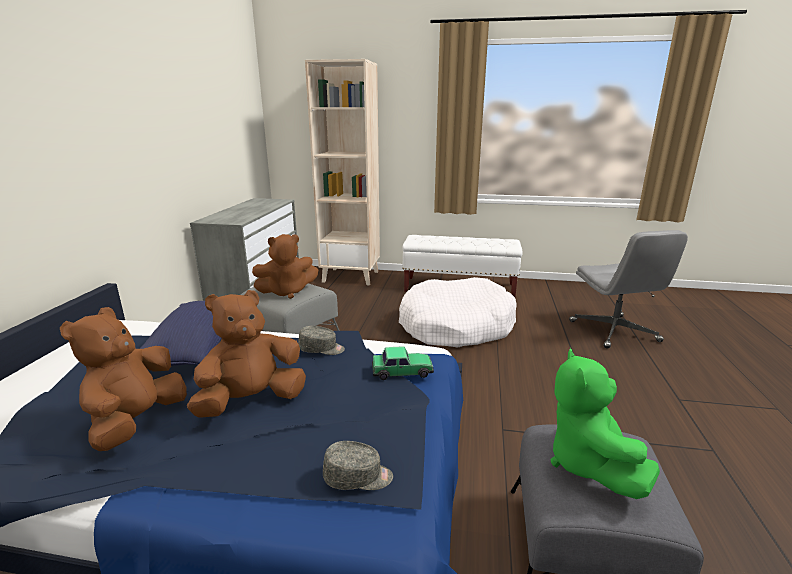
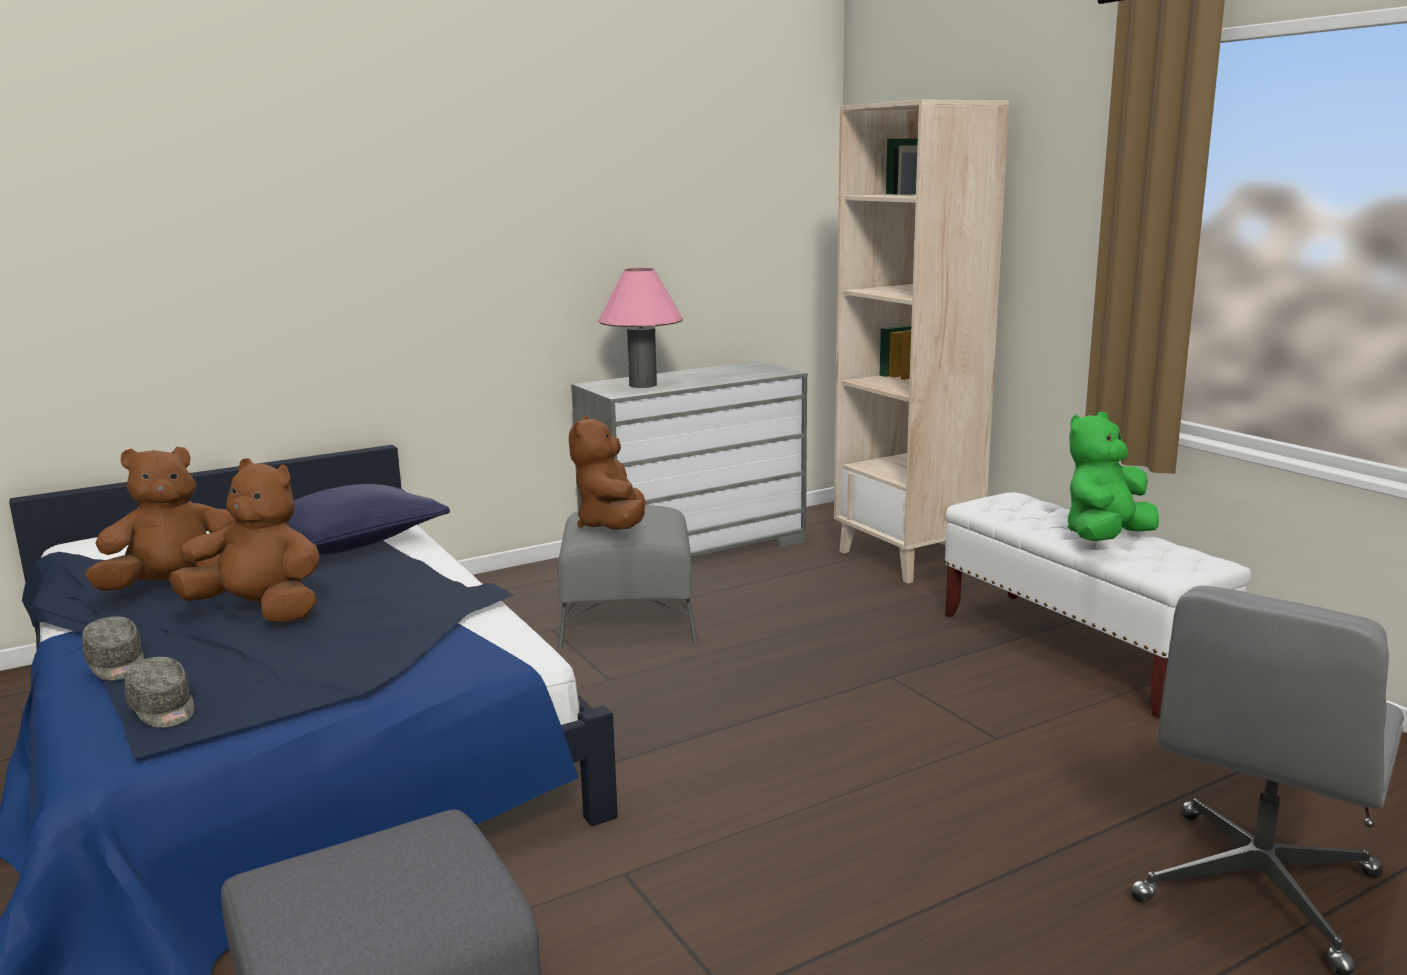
camera: 50 degrees right, 5 degrees down
brown plush toy [252,234,318,299] -> brown plush toy turned 60 degrees clockwise [569,415,646,530]
grey cap [298,326,345,355] -> grey cap moved to [82,617,144,681]
toy car [372,346,434,380] -> none
white dog bed [399,277,517,348] -> none
green plush toy [550,348,660,499] -> green plush toy moved to [1068,412,1159,541]
none -> pink table lamp [598,268,683,388]

